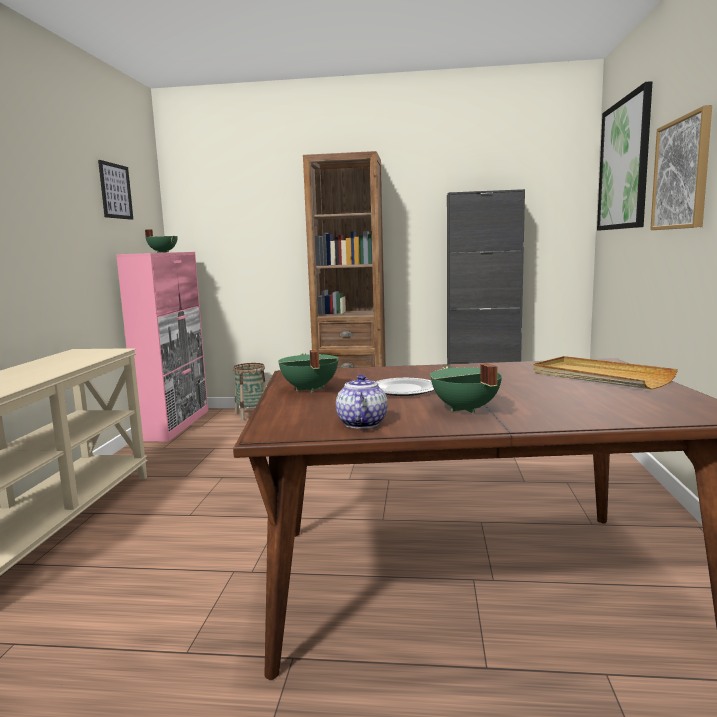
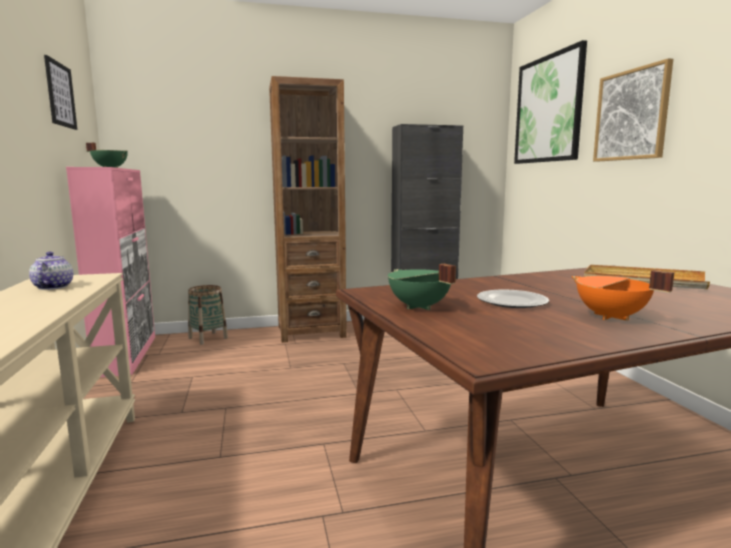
camera: 20 degrees left, 0 degrees up
teapot [336,374,387,429] -> teapot moved to [29,252,73,290]
green cooking pot [430,363,502,414] -> orange cooking pot [571,270,674,321]

